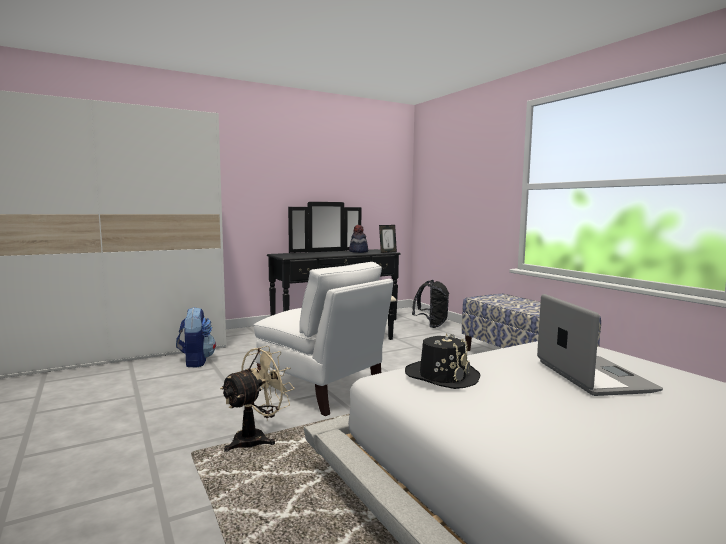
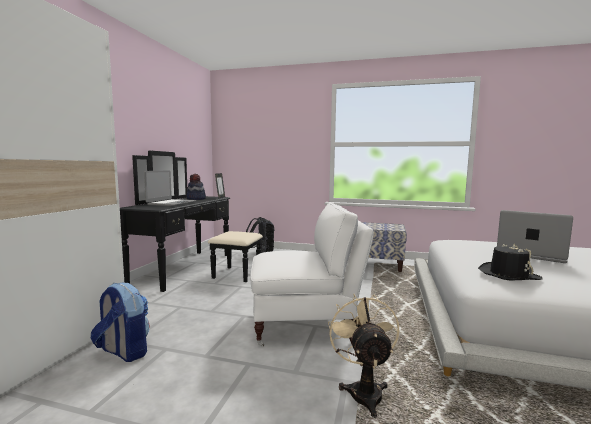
camera: 45 degrees left, 0 degrees up
none -> laptop [144,171,197,206]

